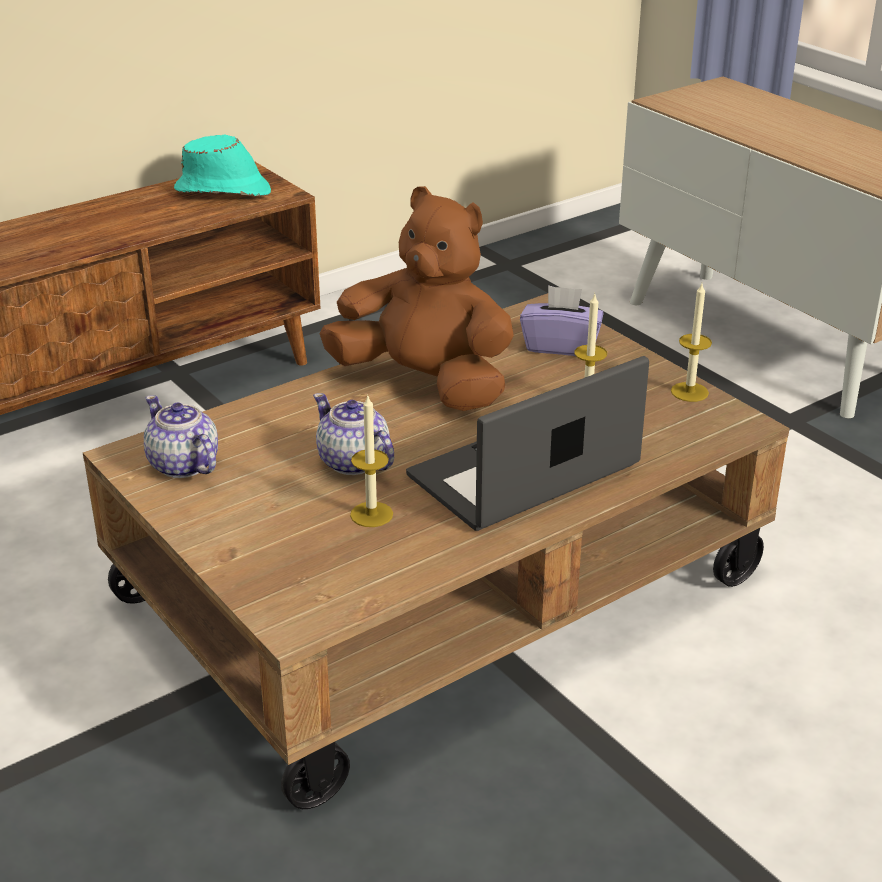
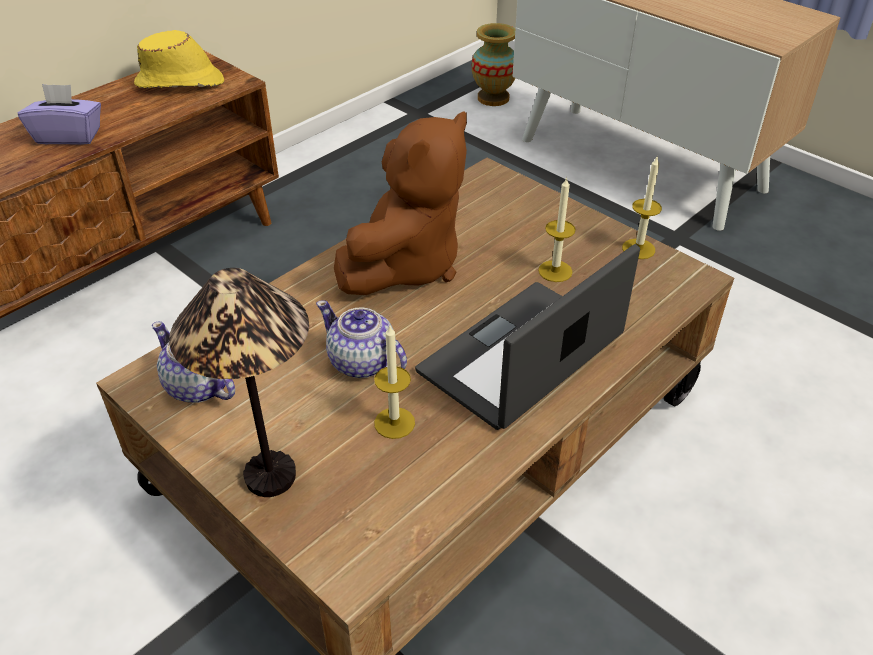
camera: 10 degrees left, 10 degrees up
turquoise hat [174,135,271,196] -> yellow hat [134,30,224,88]
brown plush toy [319,186,514,411] -> brown plush toy turned 105 degrees clockwise [334,111,467,295]
purple tissue box [520,285,603,356] -> purple tissue box moved to [17,84,101,145]
none -> table lamp [169,268,309,497]
none -> vase [472,23,516,106]

